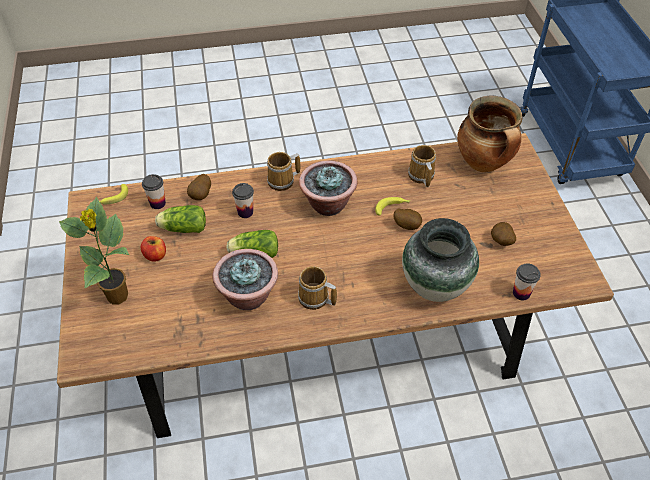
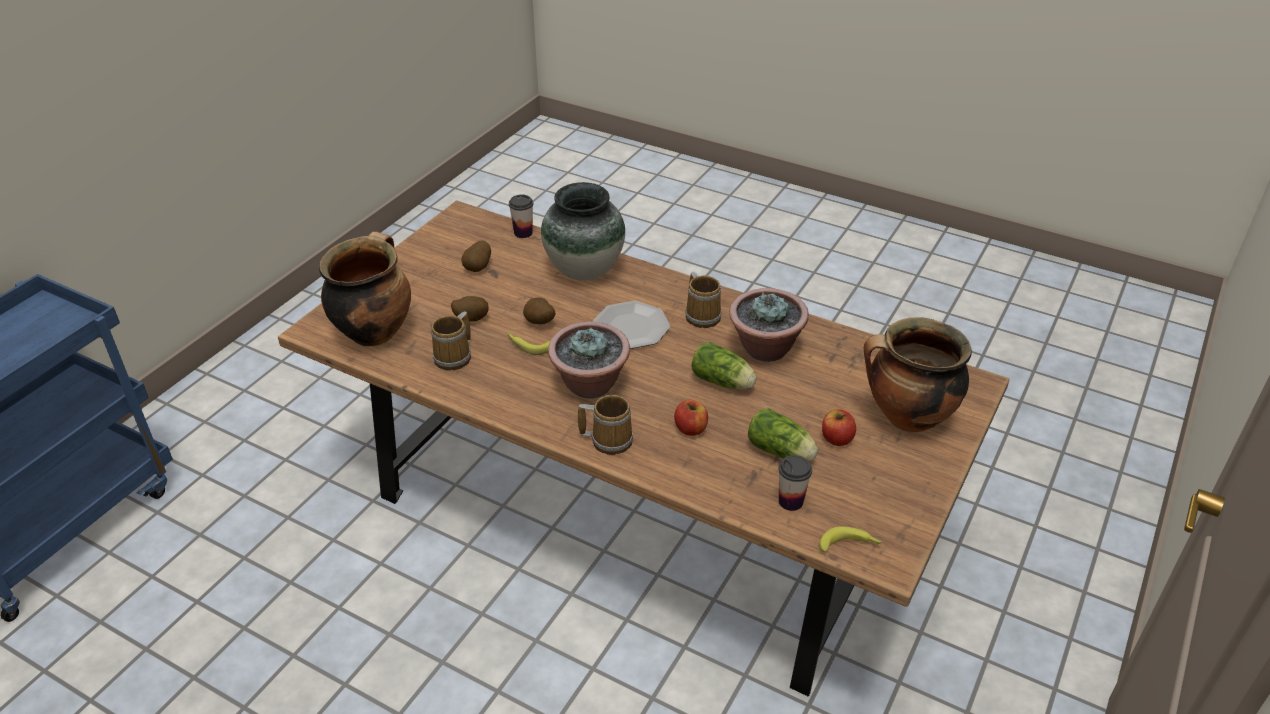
camera: 140 degrees left, 10 degrees down
potted plant [59,197,129,305] -> cooking pot [864,317,972,432]
potato [187,174,211,200] -> potato moved to [451,296,488,322]
cup [232,183,254,218] -> apple [674,400,708,436]
none -> plate [593,301,670,349]

